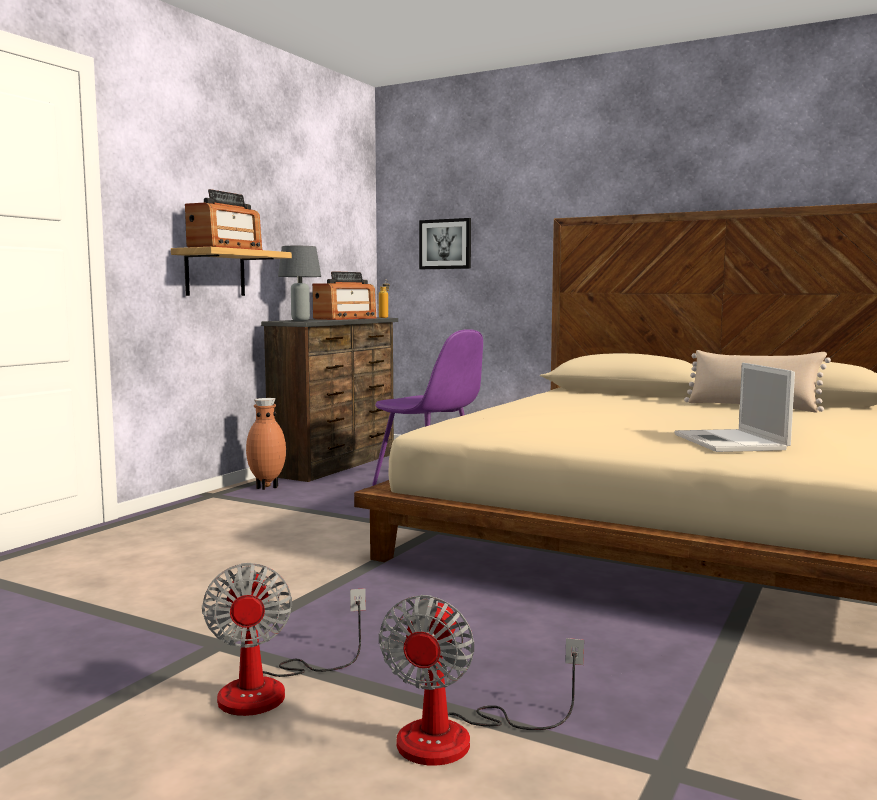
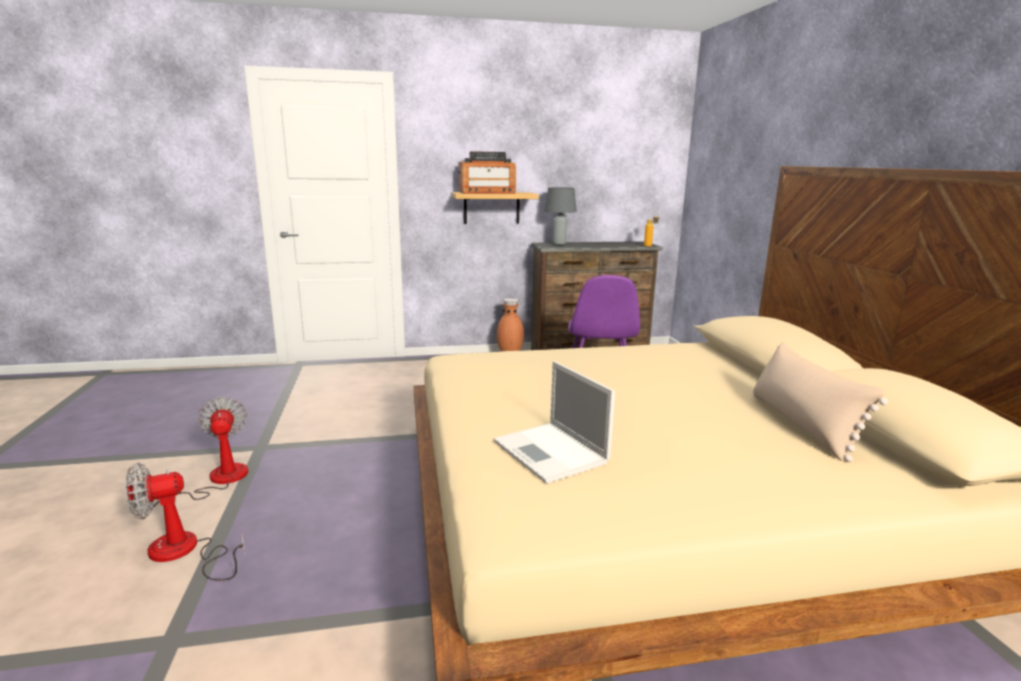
camera: 50 degrees right, 10 degrees up
fan [202,563,366,716] -> fan turned 120 degrees clockwise [136,397,248,507]
radio [312,271,377,320] -> none
picture [419,218,471,269] -> none
laptop [674,362,795,452] -> laptop turned 75 degrees counterclockwise [494,361,615,484]

